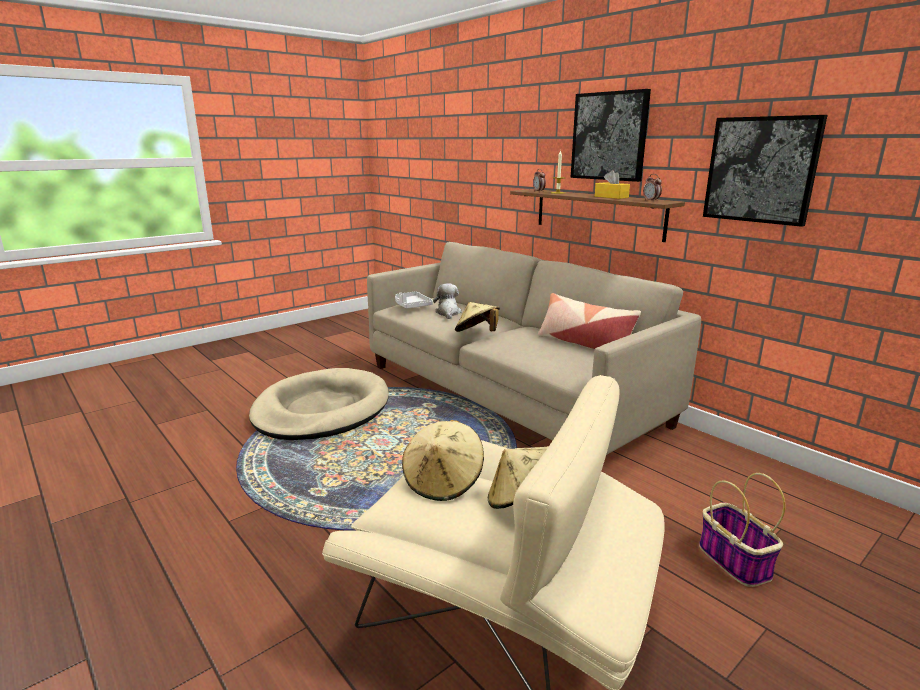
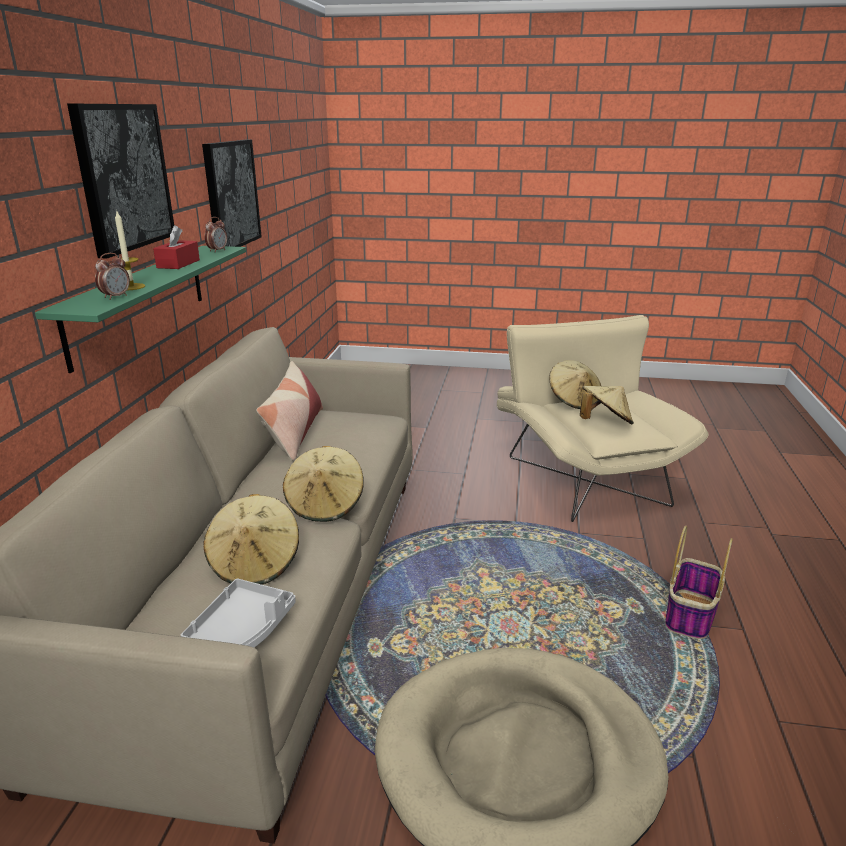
camera: 130 degrees left, 5 degrees up
plush toy [433,284,462,319] -> beige hat [203,494,299,585]
brown shelf [510,189,685,242] -> green shelf [35,246,246,373]
yellow tissue box [595,170,630,199] -> red tissue box [153,225,200,269]
basket [699,473,785,587] -> basket moved to [665,526,733,639]

